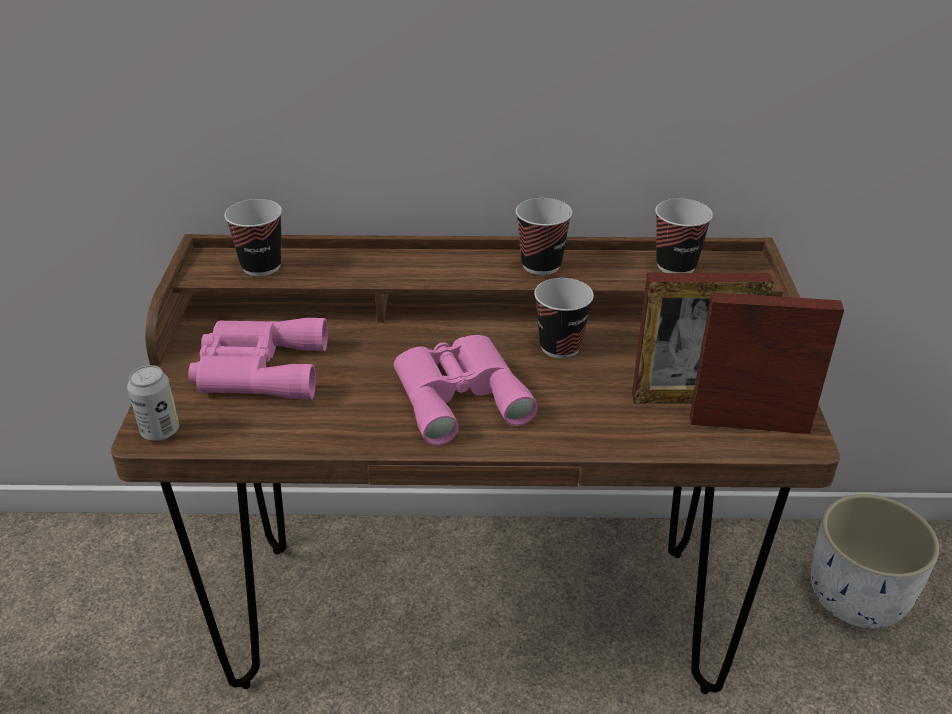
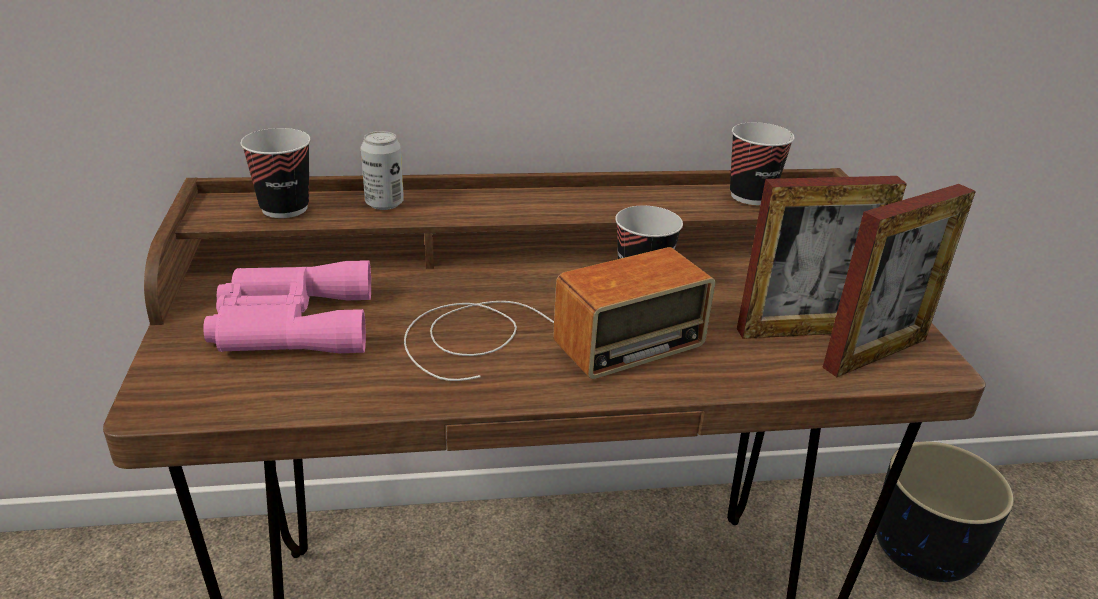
camera: 10 degrees left, 5 degrees down
can [127,365,179,441] -> can moved to [361,131,404,210]
pink binoculars [394,335,538,446] -> radio [404,247,715,381]
cup [516,198,572,275] -> none
picture frame [690,292,844,434] -> picture frame turned 150 degrees clockwise [822,184,976,377]
white planter [811,494,939,628] -> black planter [876,441,1014,582]

